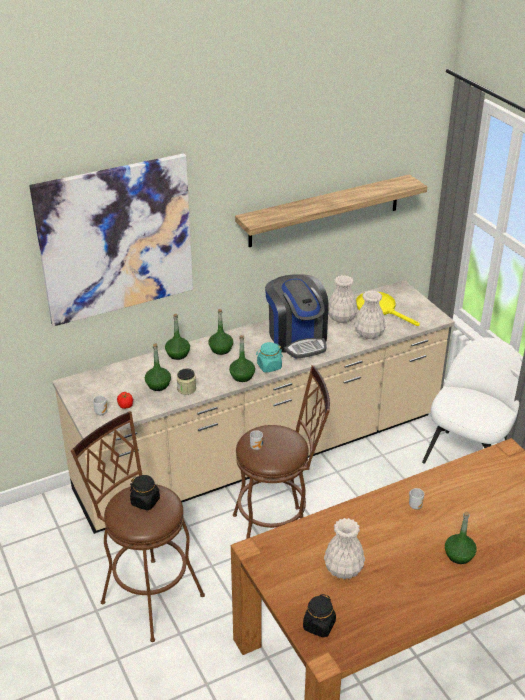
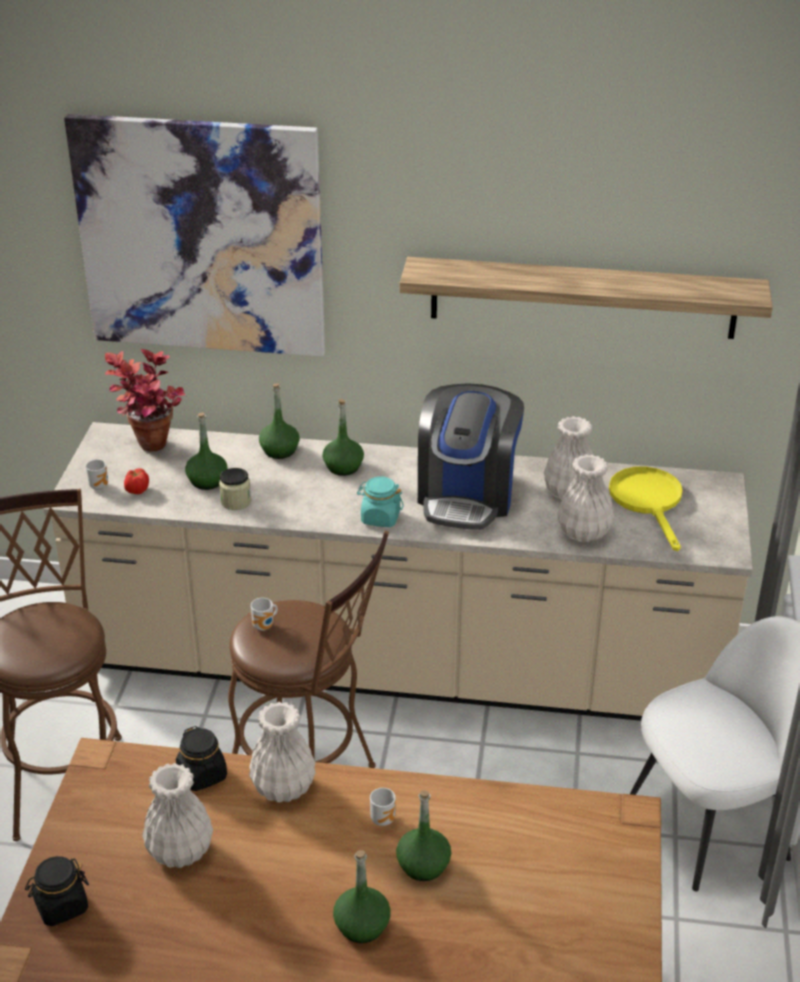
camera: 35 degrees right, 0 degrees up
black jar [130,475,160,510] -> black jar moved to [176,726,227,791]
green bottle [229,335,255,382] -> green bottle moved to [396,790,451,881]
none -> potted plant [105,349,185,452]
none -> white vase [249,702,316,802]

